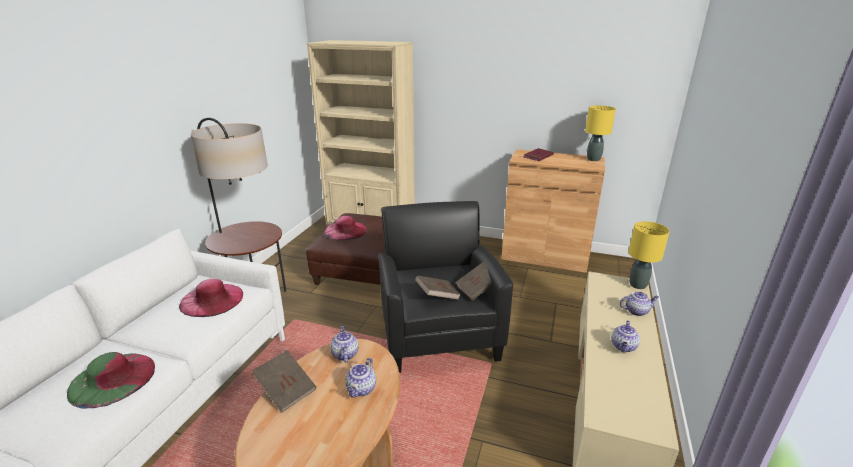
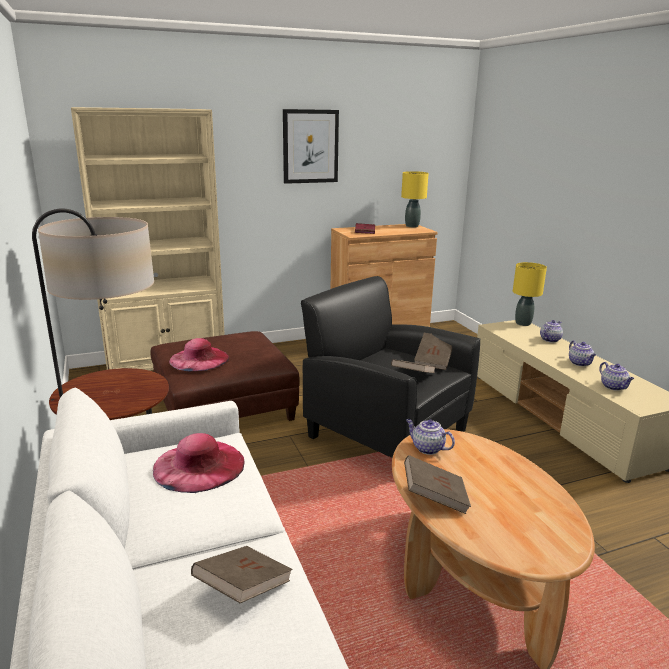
camera: 40 degrees left, 5 degrees down
green hat [67,352,155,409] -> brown book [191,546,293,603]
teapot [345,358,376,398] -> teapot moved to [599,362,634,391]
none -> picture [283,109,339,184]

